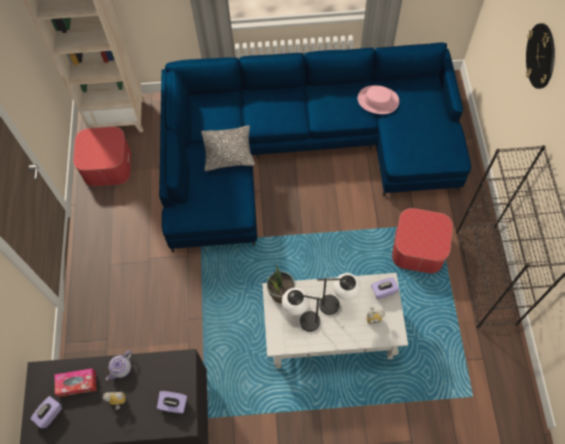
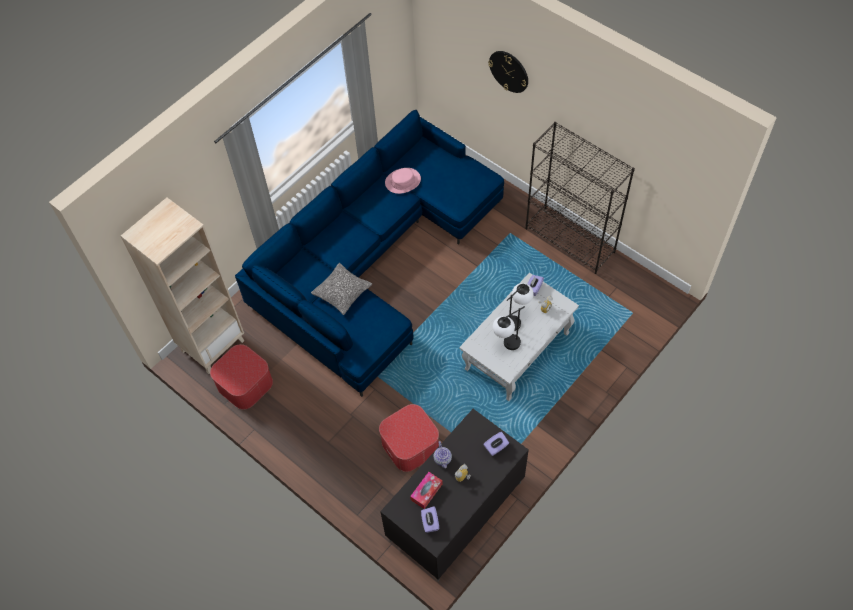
camera: 45 degrees left, 5 degrees down
potted plant [267,264,295,304] -> none
ottoman [392,208,453,273] -> ottoman moved to [379,404,439,472]

